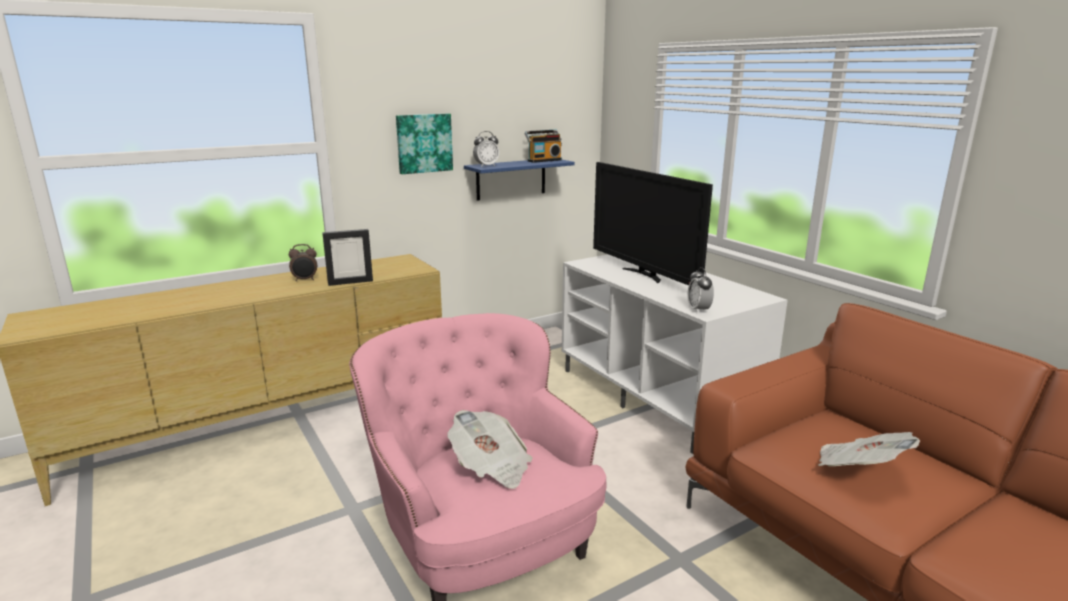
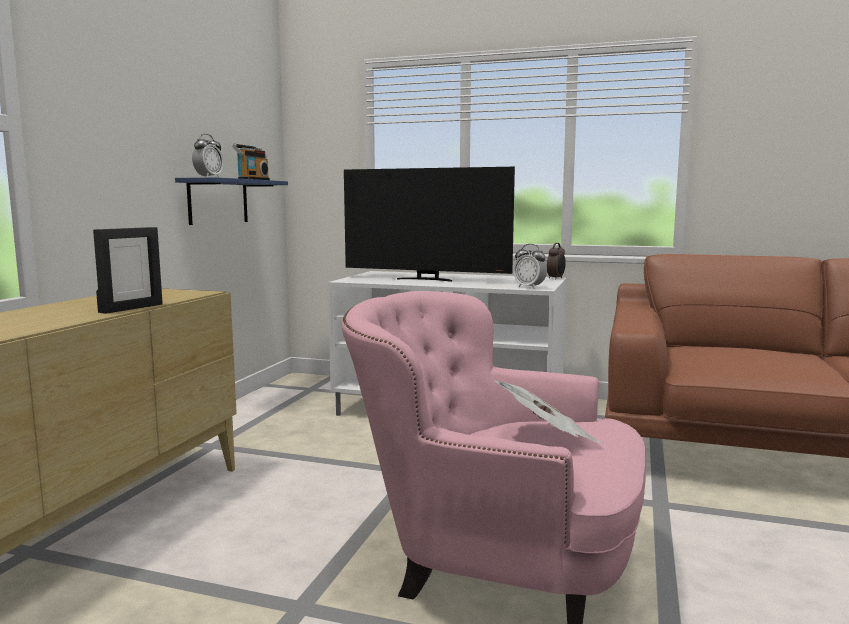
camera: 40 degrees left, 10 degrees down
alarm clock [289,244,317,281] -> alarm clock moved to [547,243,566,279]
picture [396,114,453,174] -> none
newspaper [818,432,920,466] -> none

